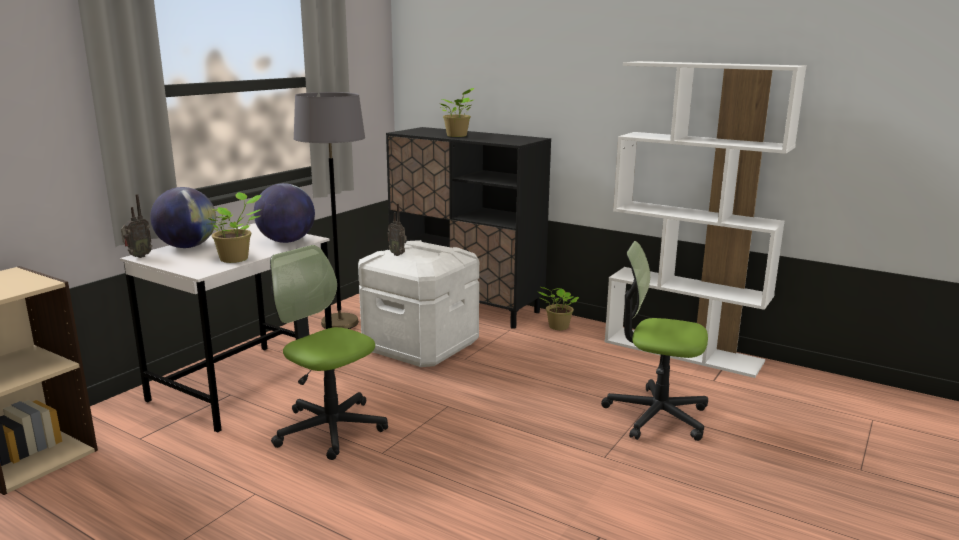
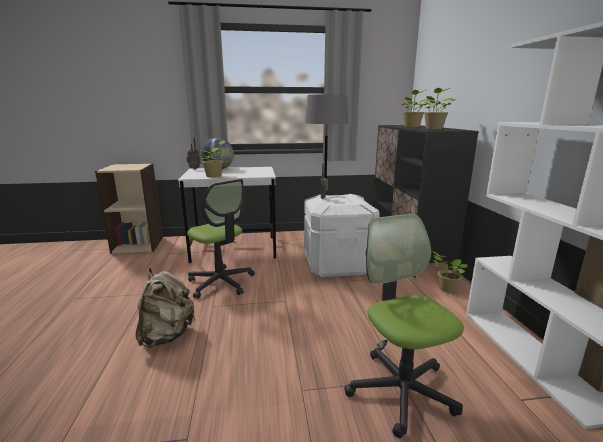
camera: 50 degrees right, 0 degrees up
globe [254,183,315,243] -> none
office chair [270,245,388,460] -> office chair turned 135 degrees clockwise [187,179,255,299]
none -> beige backpack [136,268,196,348]
none -> potted plant [421,88,456,129]

